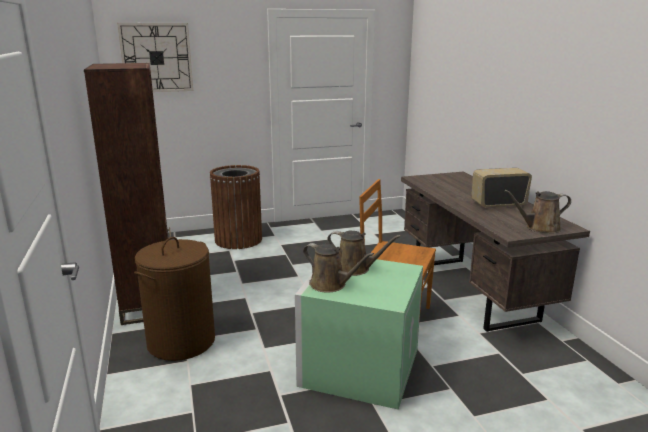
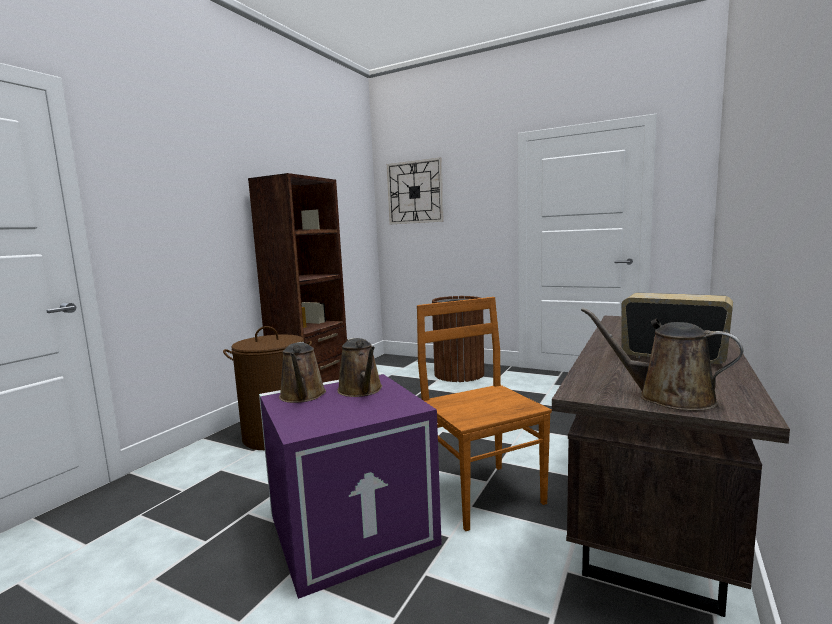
camera: 45 degrees right, 10 degrees down
green storage box [295,259,423,410] -> purple storage box [259,372,442,599]

